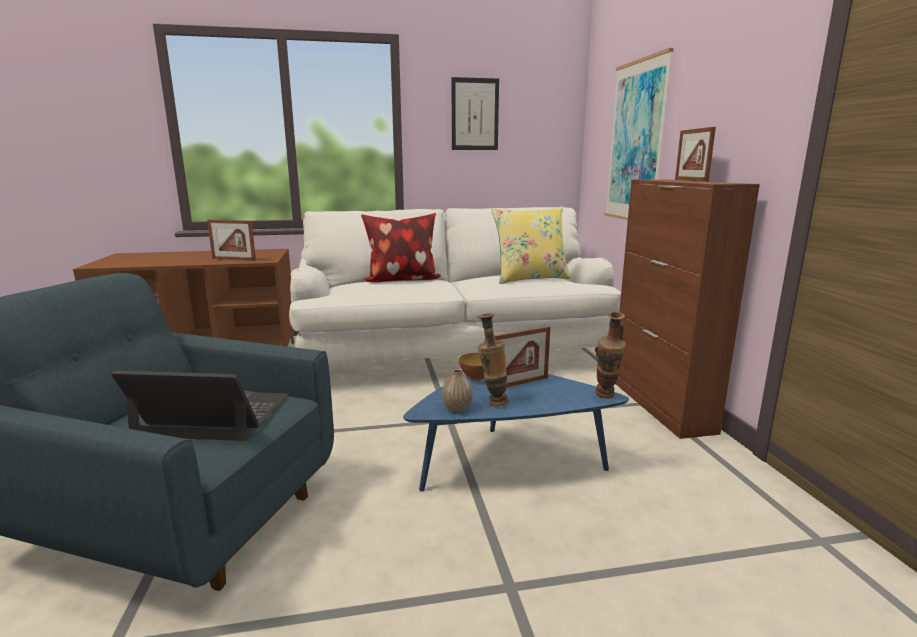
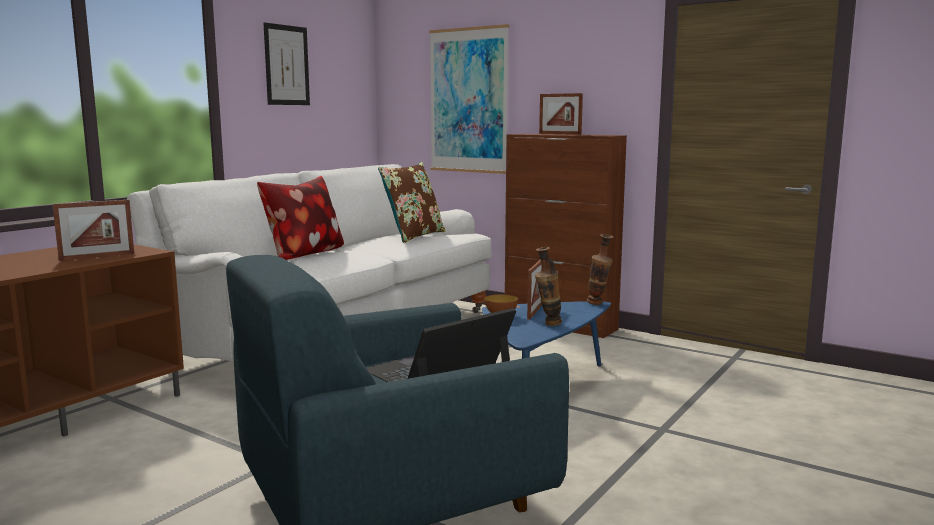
camera: 45 degrees left, 5 degrees down
vase [442,369,473,412] -> none
yellow pillow [491,206,571,284] -> brown pillow [378,162,445,243]

